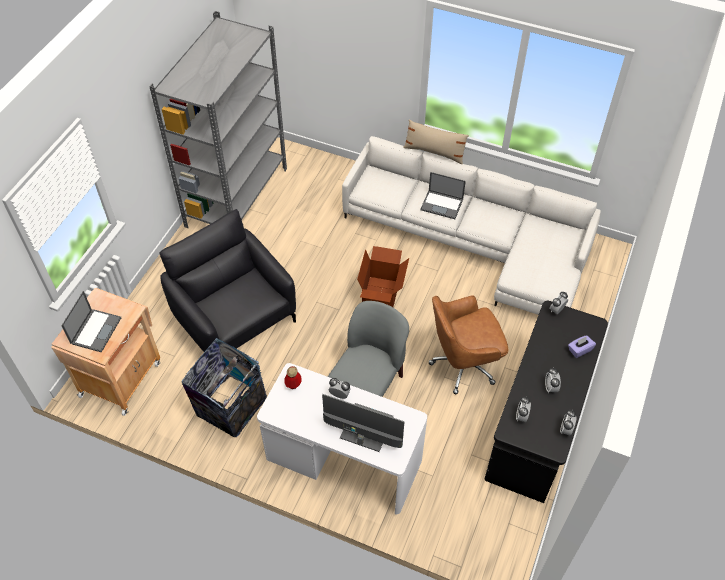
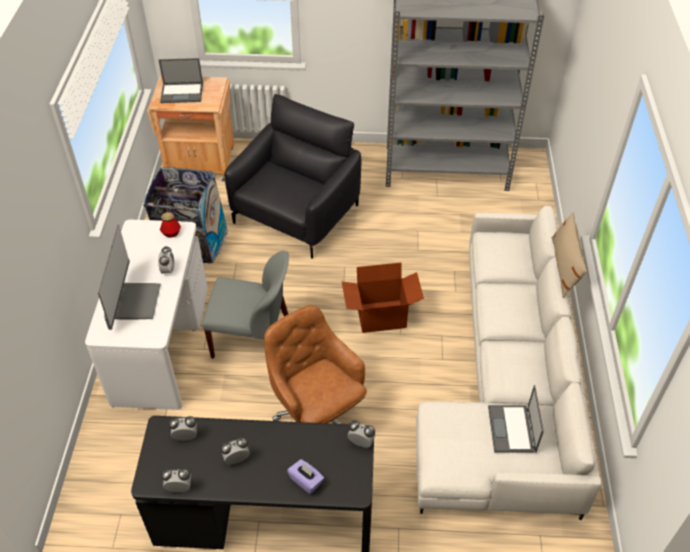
camera: 70 degrees right, 5 degrees down
laptop [420,172,466,219] -> laptop moved to [488,385,544,453]

